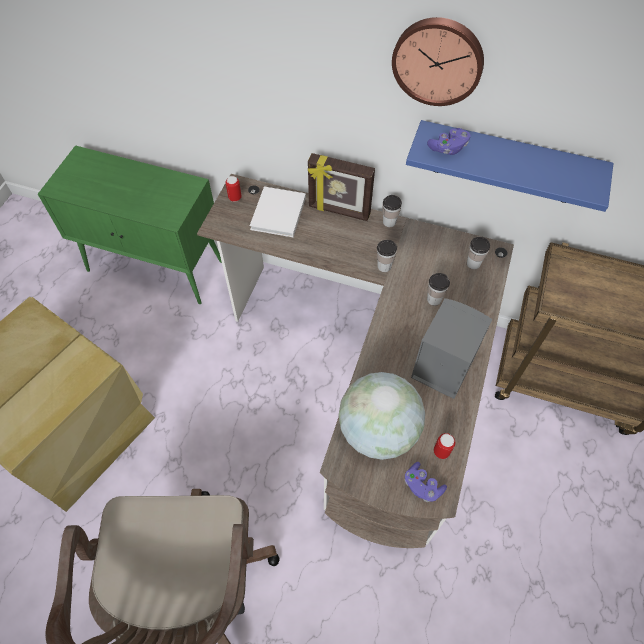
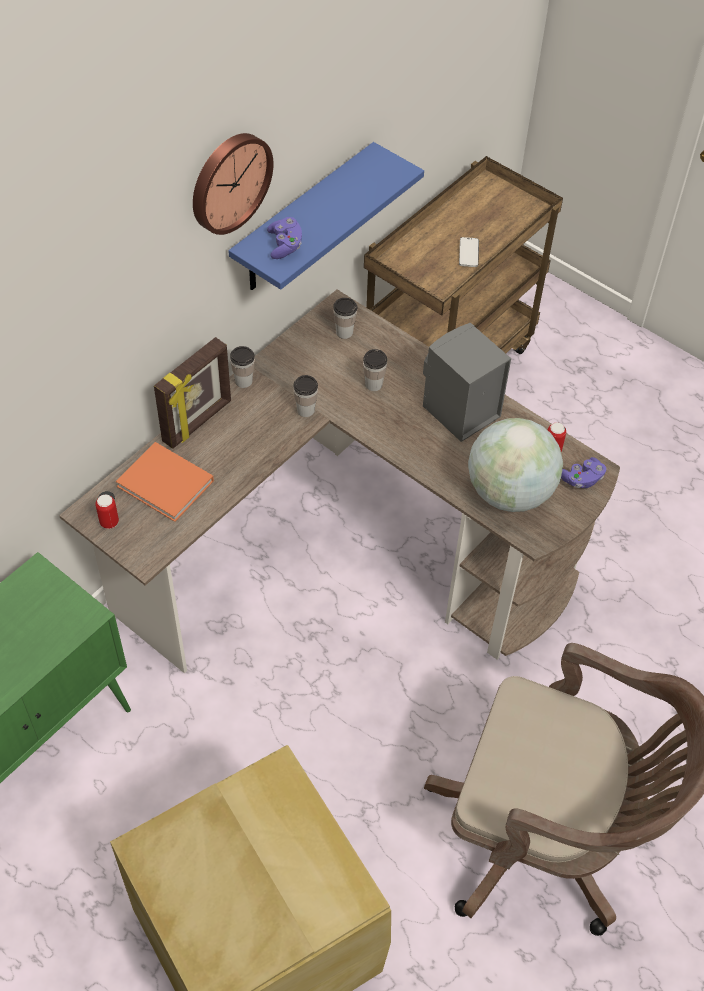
camera: 70 degrees left, 5 degrees down
white book [250,187,306,237] -> orange book [116,442,214,522]
none -> phone [459,237,479,267]

